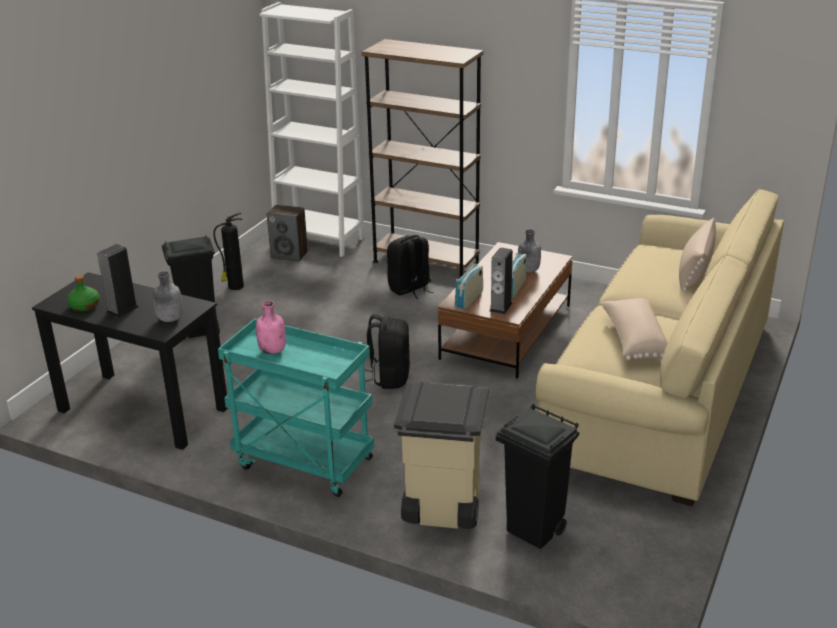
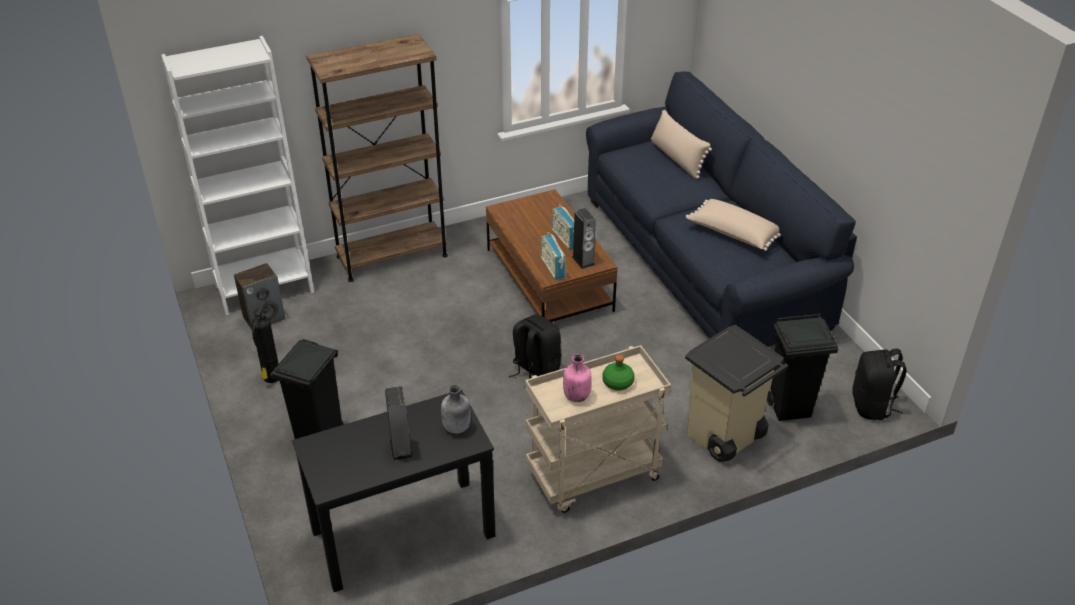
camera: 50 degrees left, 10 degrees up
green bottle [67,275,100,311] -> green bottle moved to [602,355,635,390]
turquoise cart [218,318,374,497] -> beige cart [525,345,671,513]
black backpack [387,235,433,299] -> black backpack moved to [852,349,906,420]
grey bottle [518,229,541,272] -> none
beige sofa [536,189,784,506] -> blue sofa [586,72,857,347]

